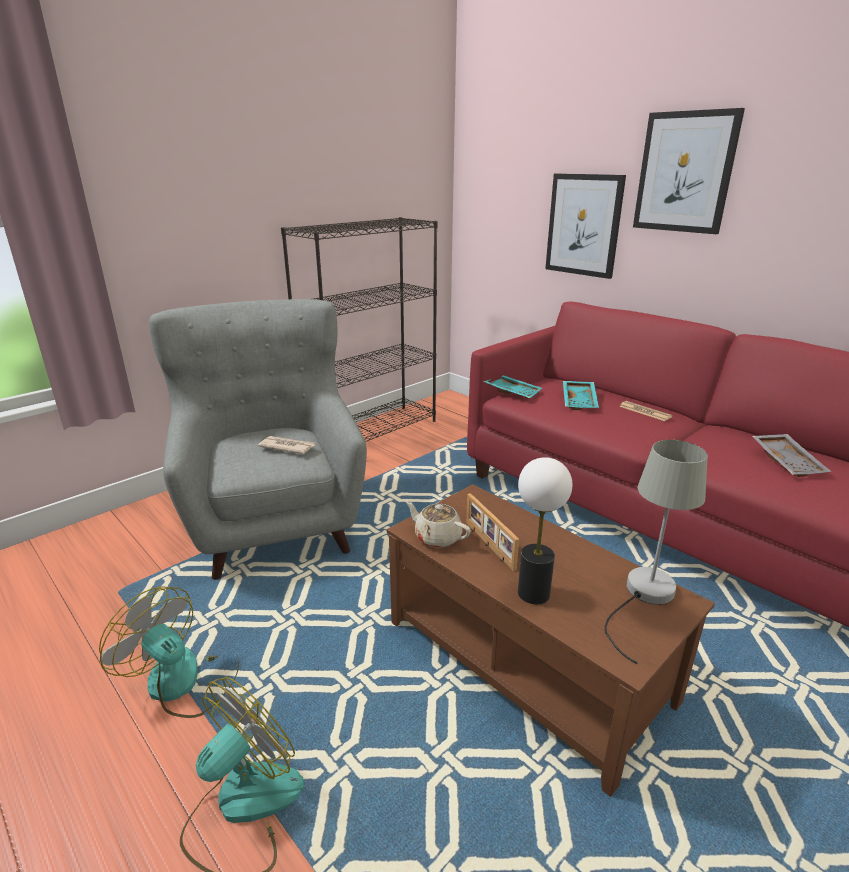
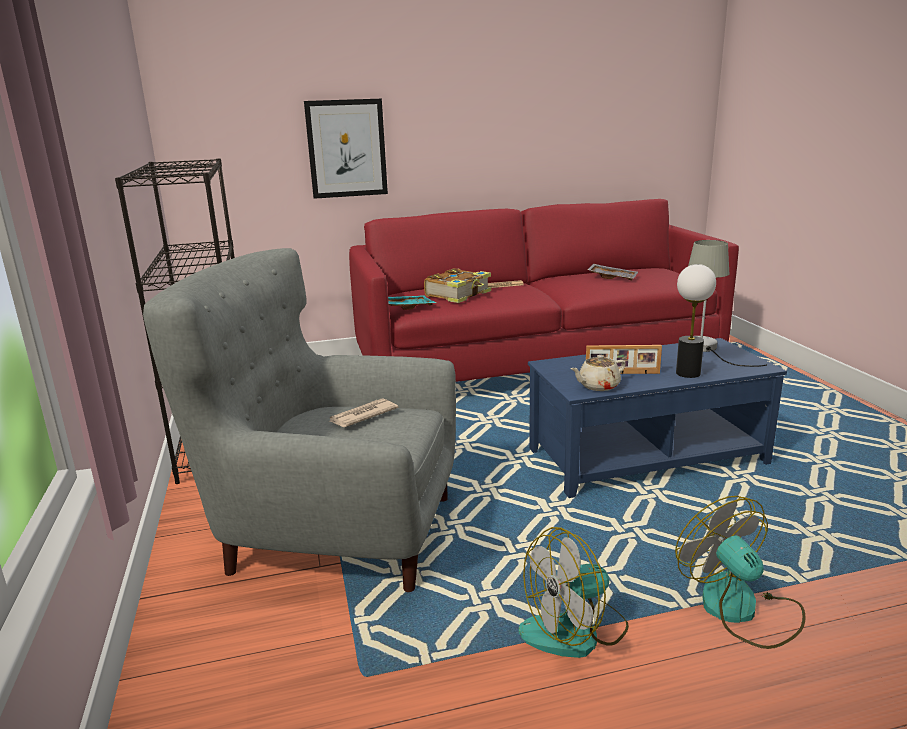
camera: 60 degrees left, 5 degrees down
brown coffee table [387,484,715,797] -> blue coffee table [528,338,787,498]
turquoise tray [563,381,599,410] -> book [424,268,491,303]
picture [633,108,745,234] -> none

